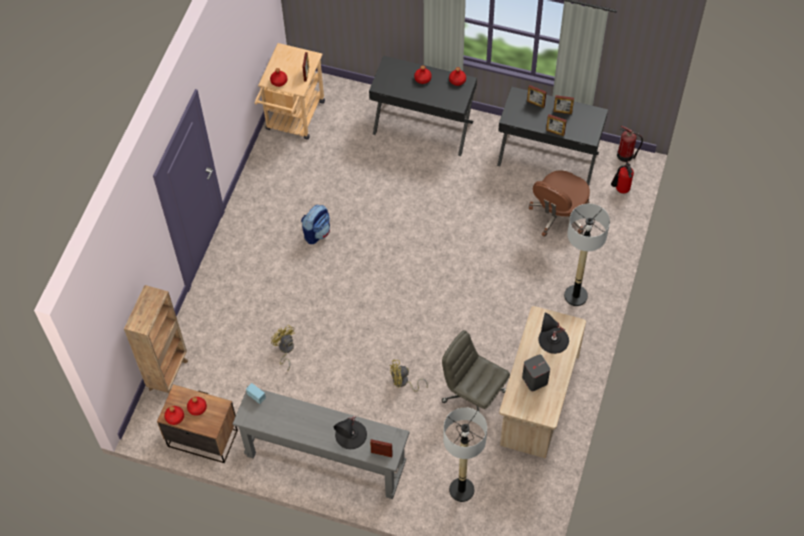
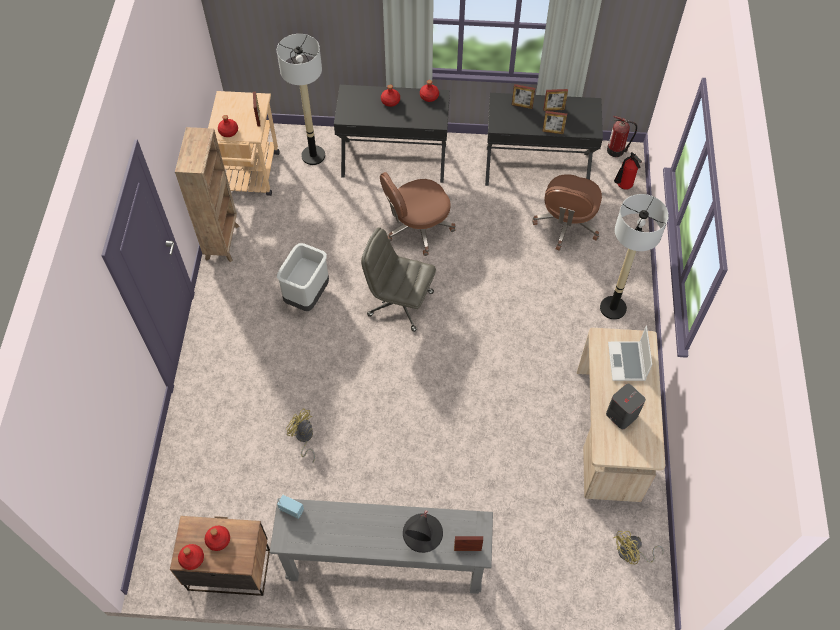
camera: 15 degrees left, 0 degrees up
brown bookcase [124,285,188,393] -> brown bookcase moved to [175,127,240,262]
backpack [301,205,330,244] -> grey trash can [277,243,329,311]
yellow fan [389,360,428,392] -> yellow fan moved to [613,531,664,564]
grey office chair [442,330,510,412] -> grey office chair moved to [361,227,436,332]
floor lamp [443,407,487,502] -> floor lamp moved to [277,34,325,165]
black table lamp [538,313,569,354] -> laptop [608,326,652,381]
none -> brown office chair [380,172,456,256]

